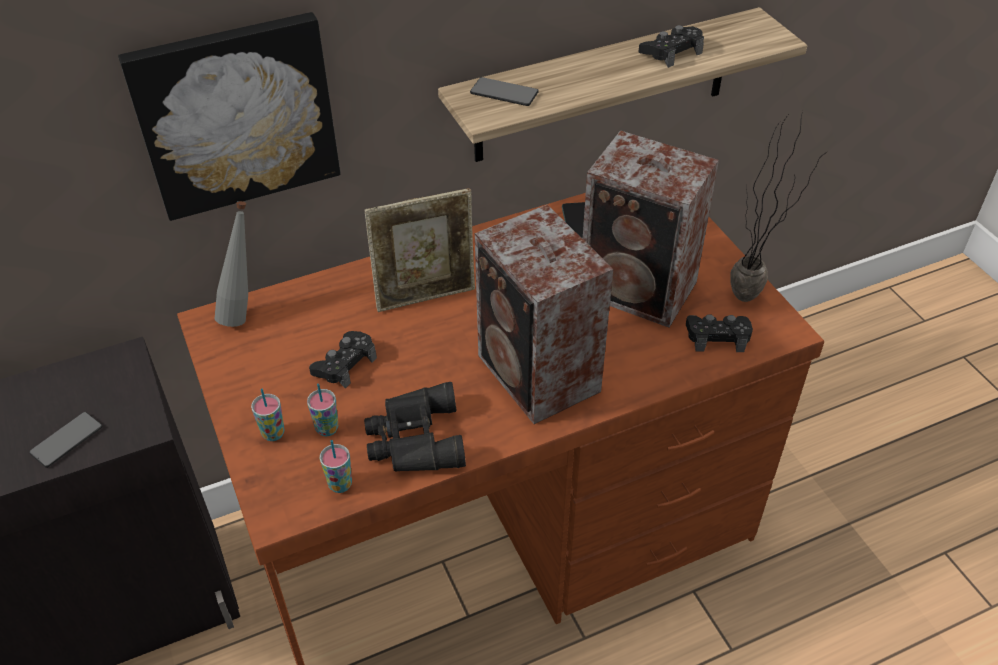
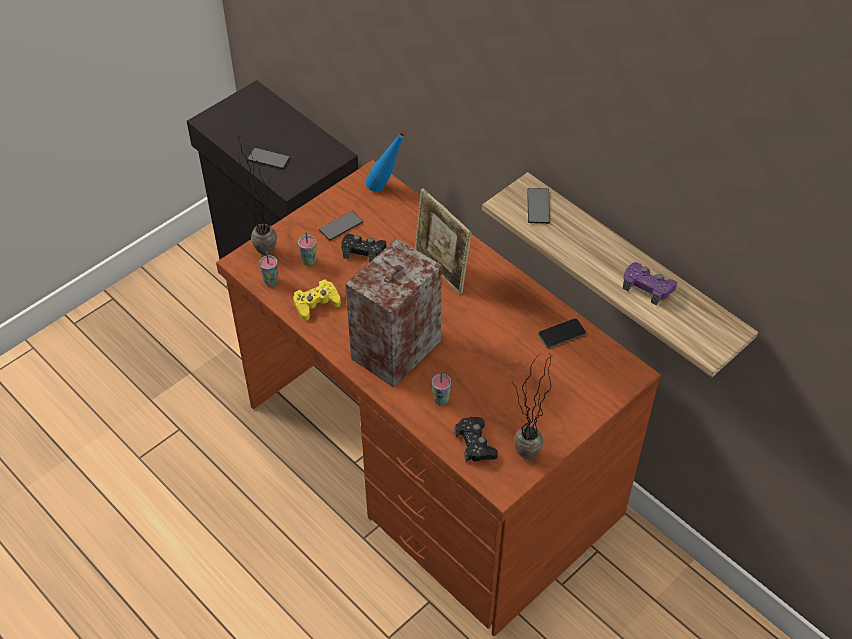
camera: 70 degrees right, 5 degrees up
picture [118,12,341,221] -> none
grey bottle [215,201,248,327] -> blue bottle [365,129,406,192]
cup [251,388,285,441] -> cup moved to [432,372,451,405]
black binoculars [364,382,466,472] -> yellow game controller [293,279,341,321]
speaker [583,130,719,328] -> none
black game controller [638,25,704,68] -> purple game controller [623,262,677,305]
none -> potted plant [221,137,277,255]
none -> phone [319,211,363,240]

